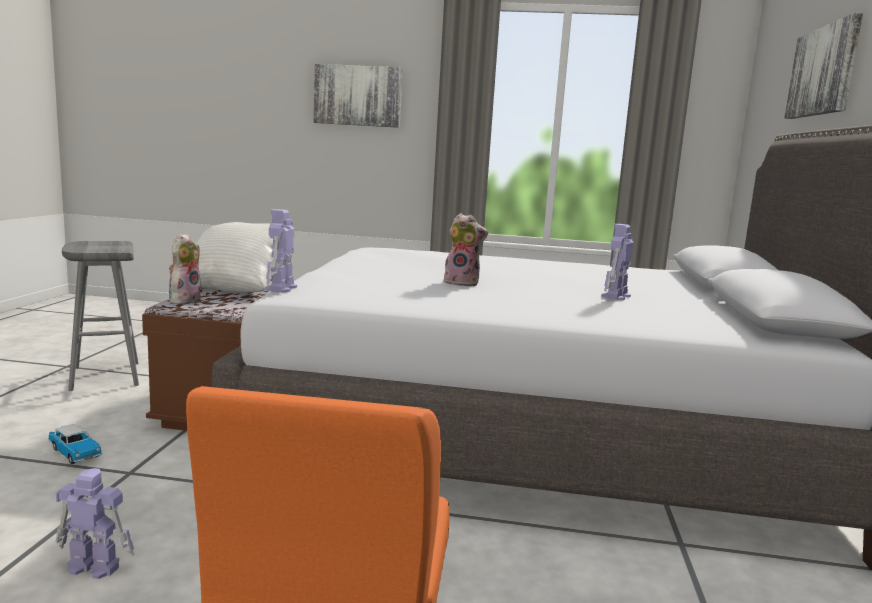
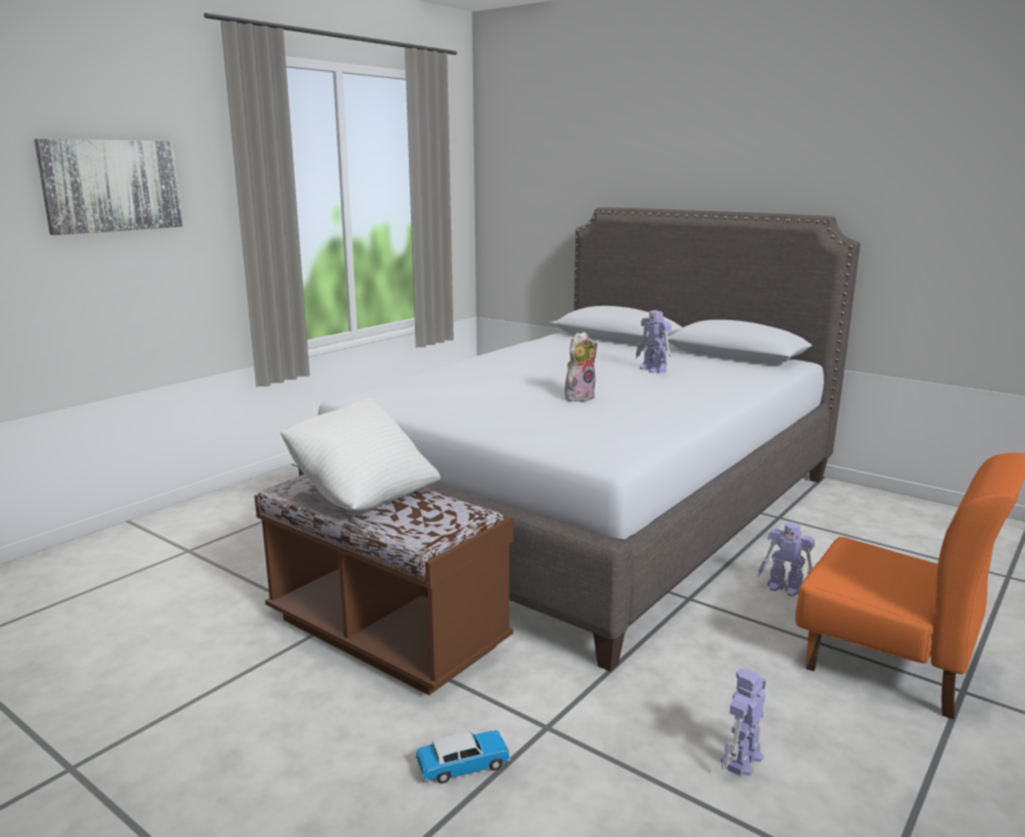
camera: 60 degrees left, 5 degrees up
grey stool [62,241,139,391] -> none
plush toy [169,233,201,304] -> none
toy robot [265,209,297,293] -> toy robot moved to [757,522,815,597]
picture [784,13,863,119] -> none

